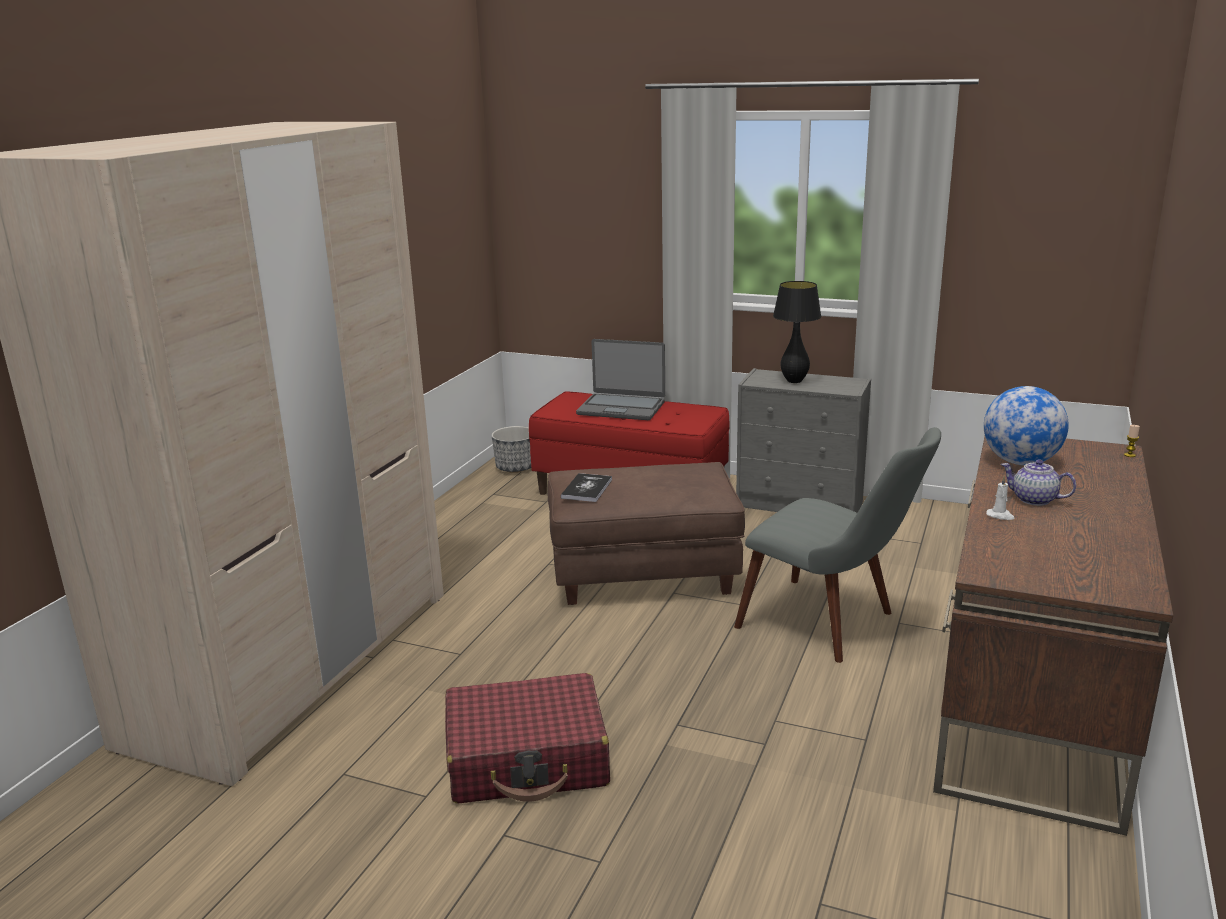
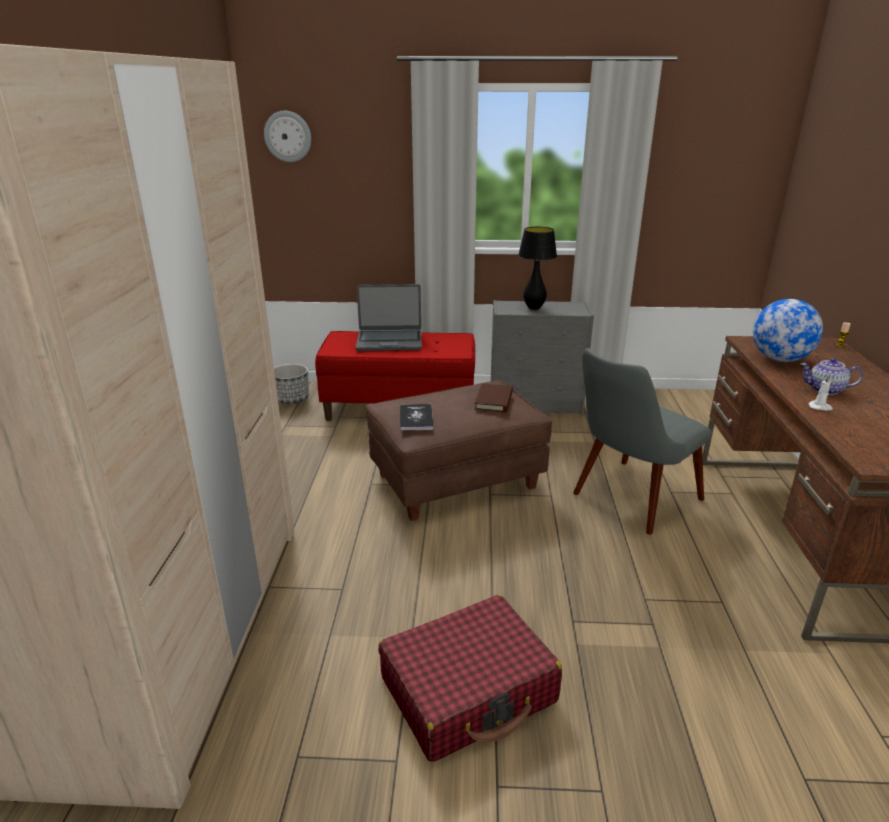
camera: 20 degrees left, 5 degrees up
grey chair [734,427,941,663] -> grey chair turned 120 degrees clockwise [573,348,712,535]
none -> wall clock [264,111,311,162]
none -> brown book [474,383,513,413]

